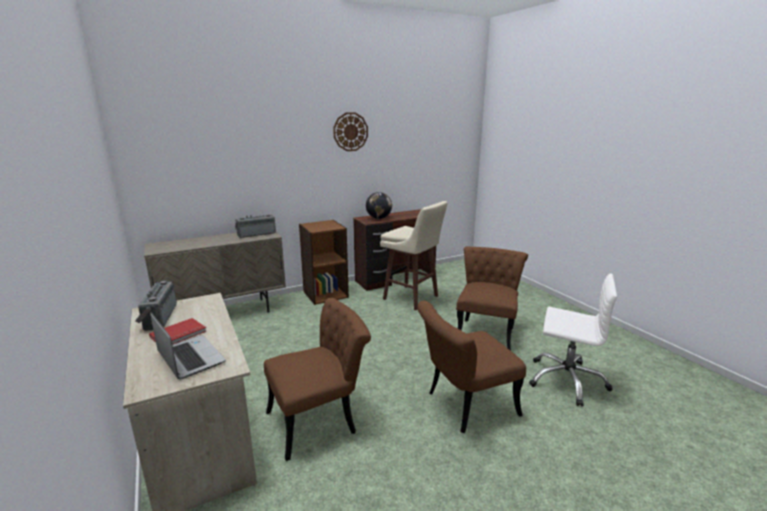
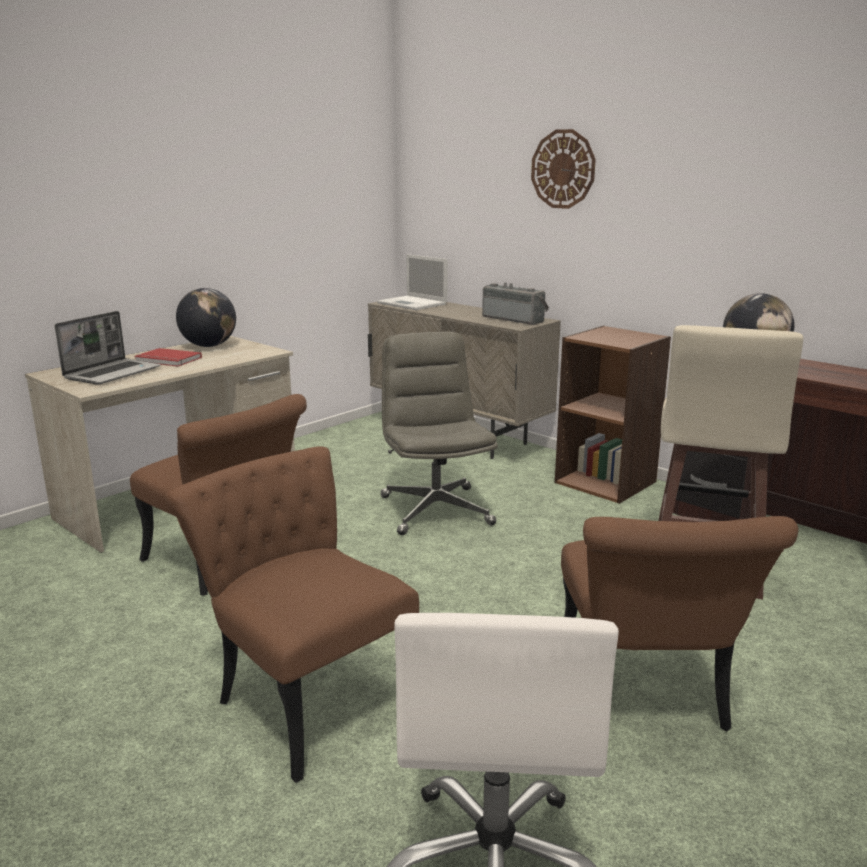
camera: 70 degrees right, 0 degrees up
radio [135,281,177,331] -> globe [176,288,236,347]
wall clock [333,112,368,151] -> wall clock moved to [531,129,596,209]
brown chair [456,246,528,351] -> brown chair turned 90 degrees clockwise [561,516,798,732]
none -> laptop [377,254,448,310]
none -> grey office chair [381,332,498,535]

